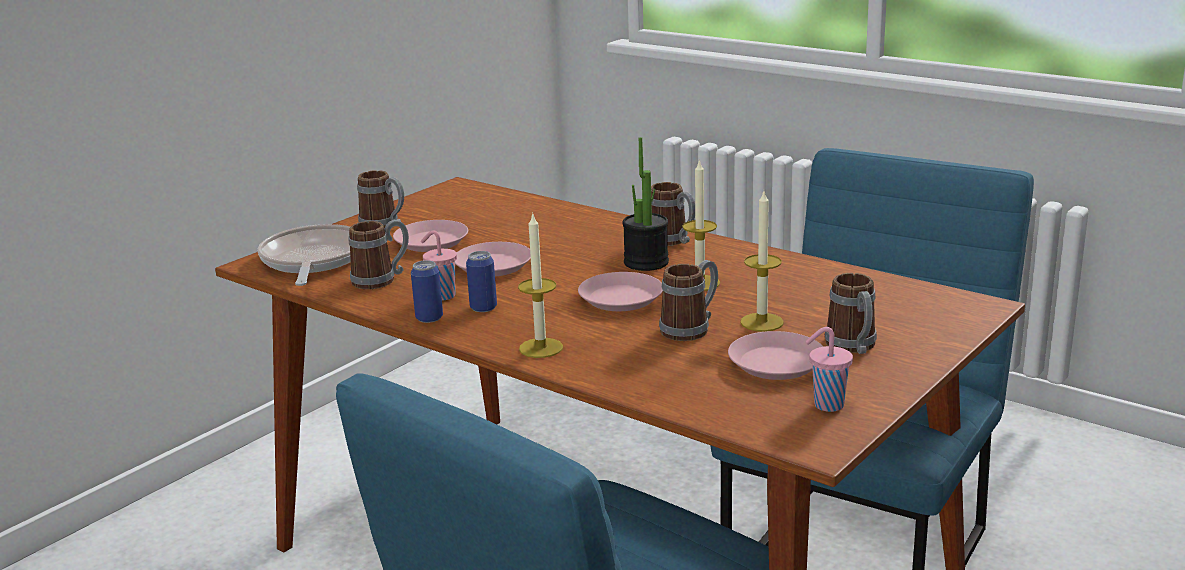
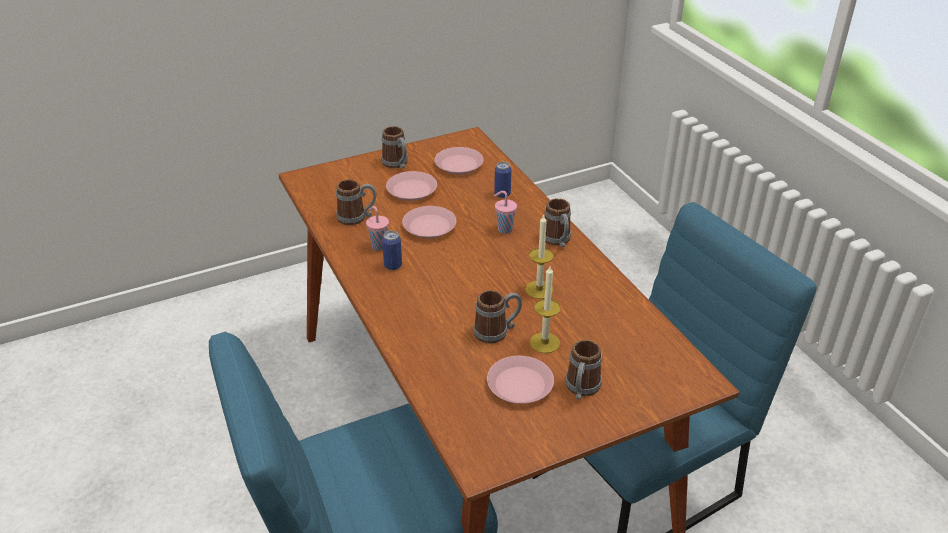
camera: 25 degrees right, 15 degrees up
frying pan [258,224,351,286] -> none
can [411,260,443,323] -> can moved to [494,162,511,198]
candle [518,212,563,358] -> none
pink plate [578,272,663,311] -> pink plate moved to [434,147,484,175]
potted plant [623,137,669,271] -> none
pink cup [805,327,853,412] -> pink cup moved to [494,191,517,234]

